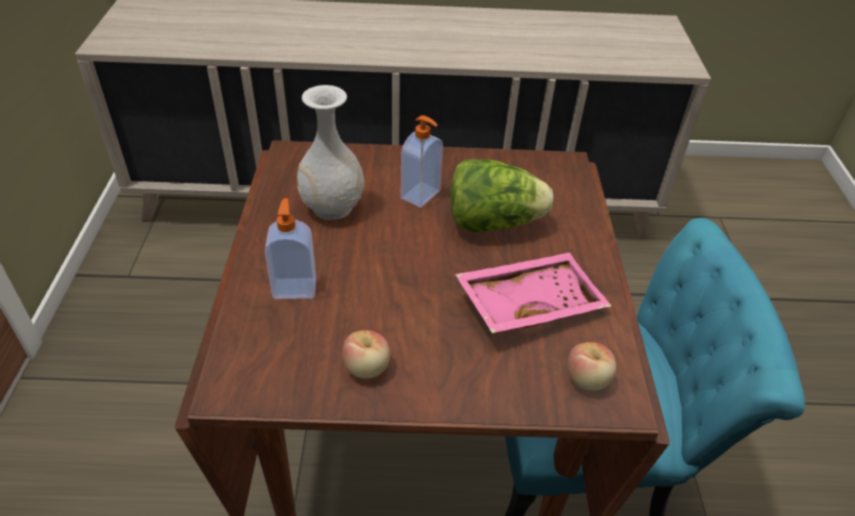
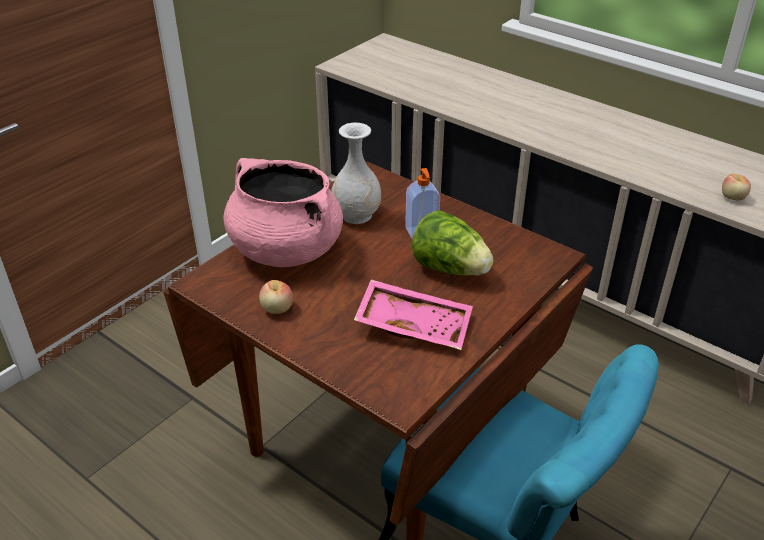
camera: 40 degrees right, 5 degrees down
soap dispenser [265,198,316,299] -> pink cooking pot [223,158,343,267]
apple [567,342,616,391] -> apple moved to [722,174,751,200]

